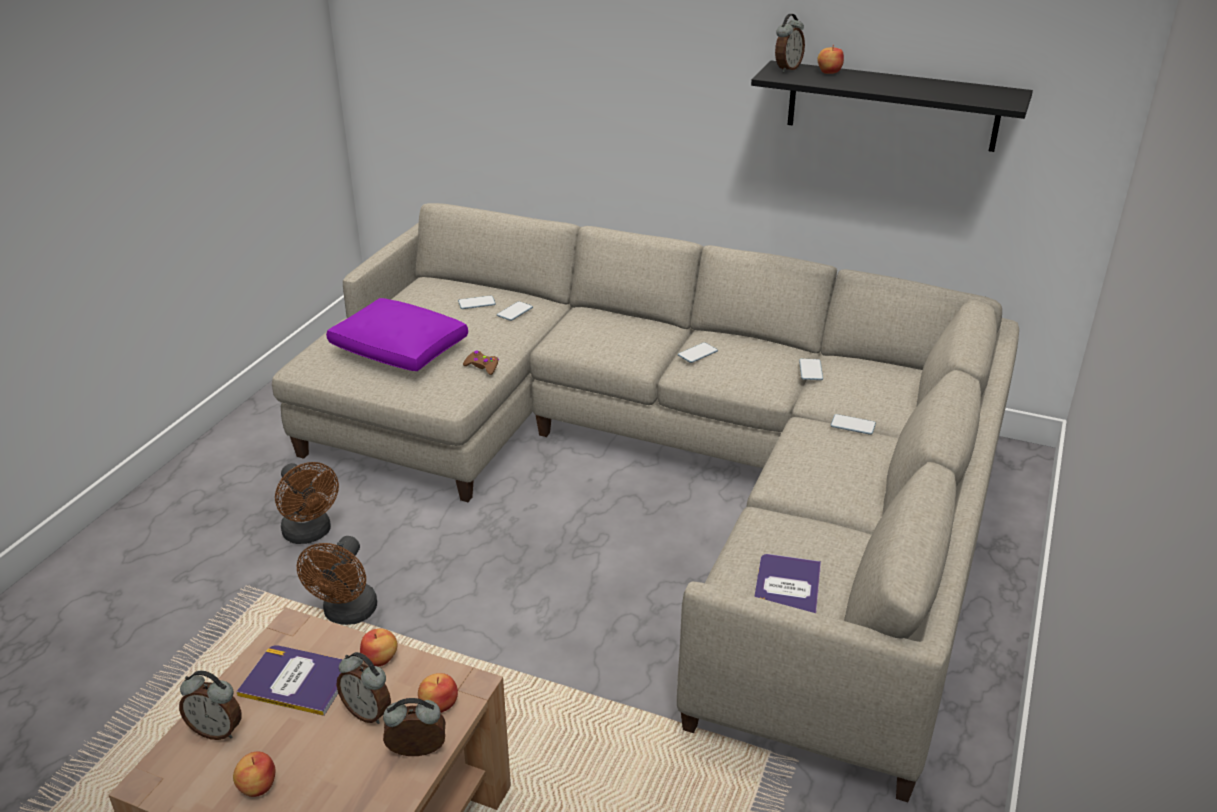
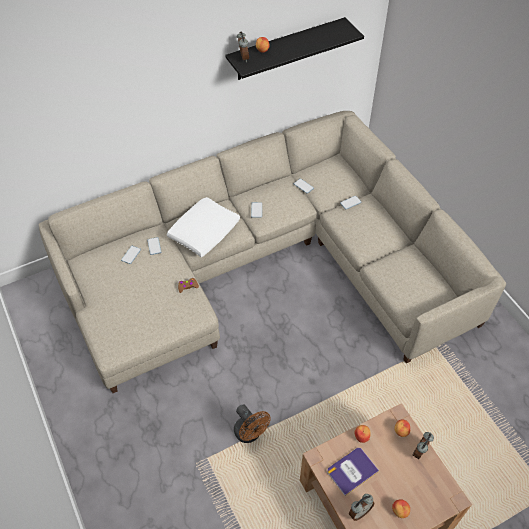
camera: 50 degrees left, 20 degrees up
brown fan [275,462,339,544] -> none
purple pillow [326,298,468,371] -> none
alarm clock [337,652,391,724] -> none
book [754,554,821,613] -> none
none -> white pillow [167,197,240,257]

